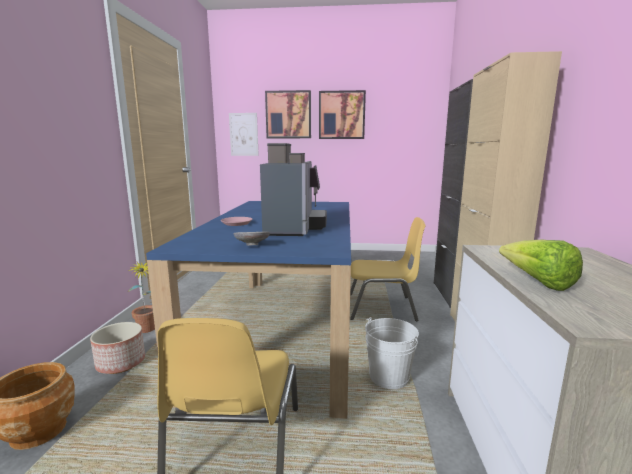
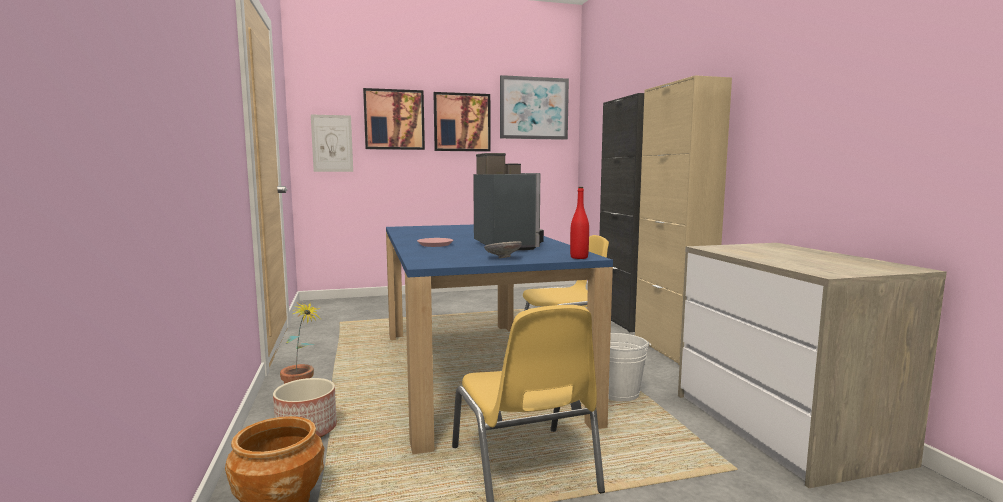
camera: 20 degrees left, 5 degrees down
lettuce [499,240,583,291] -> none
none -> picture [500,75,569,140]
none -> red bottle [570,187,589,259]

